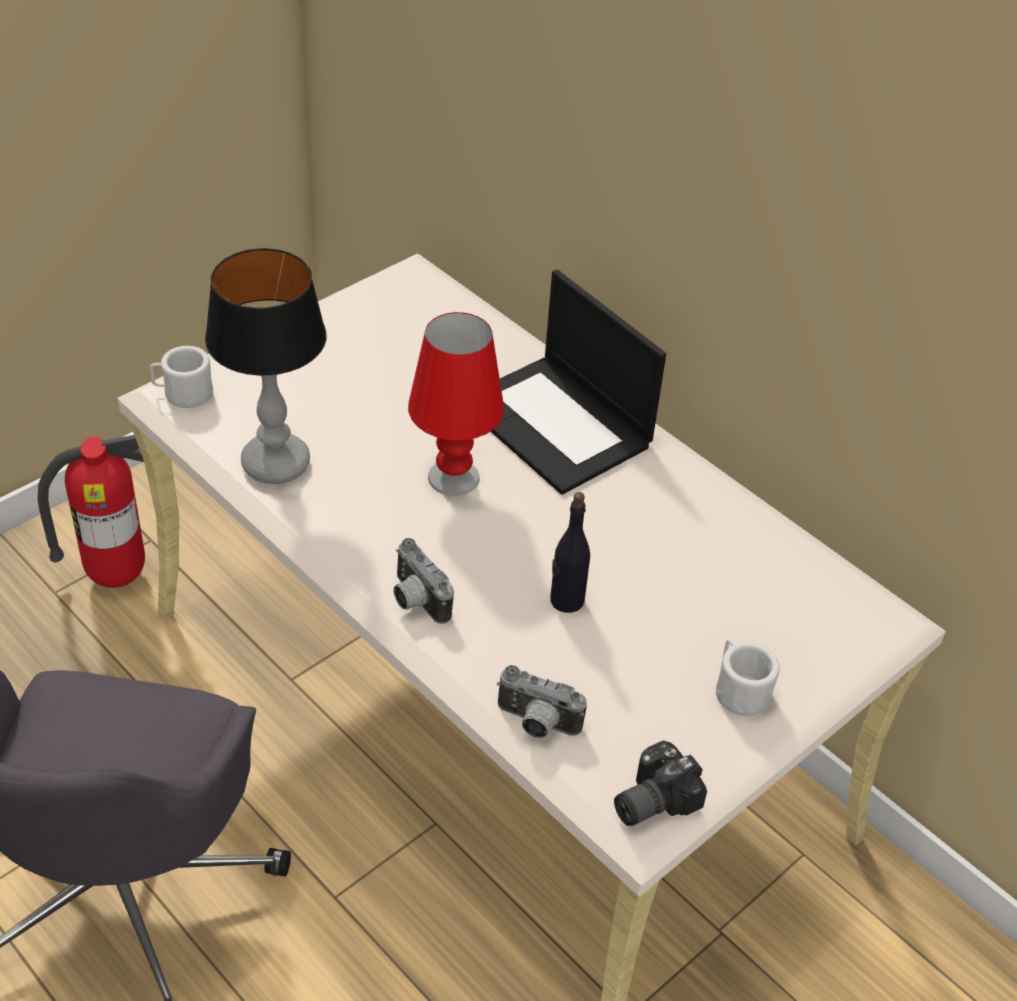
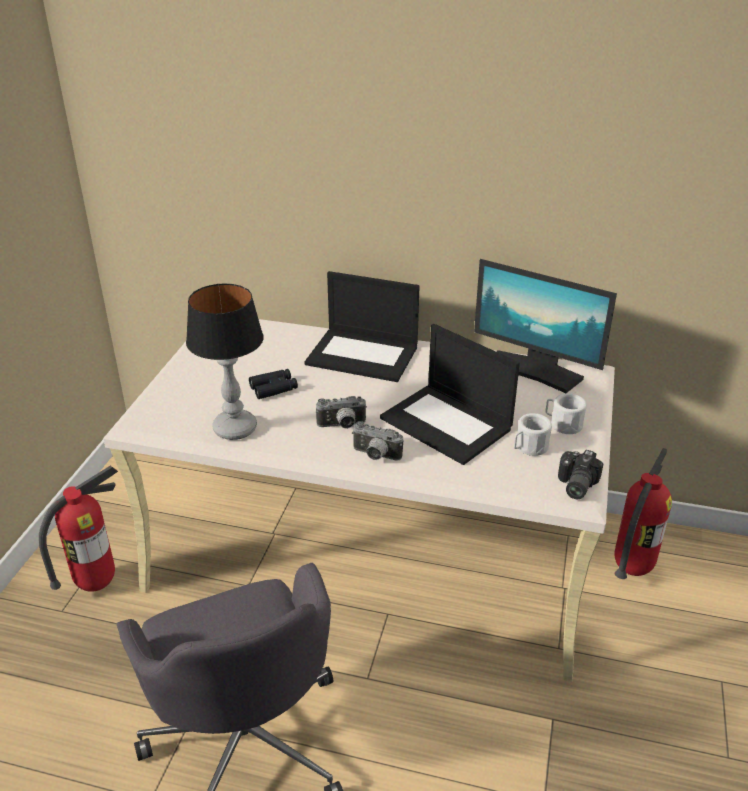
camera: 30 degrees left, 10 degrees down
white mug [150,346,213,408] -> white mug moved to [514,413,552,456]
red table lamp [408,312,504,496] -> none
camera [497,665,587,738] -> camera moved to [316,396,367,429]
black bottle [550,492,590,613] -> laptop [380,324,520,465]
none -> black binoculars [249,369,298,399]
none -> monitor [474,259,617,393]
none -> fire extinguisher [614,448,672,579]

